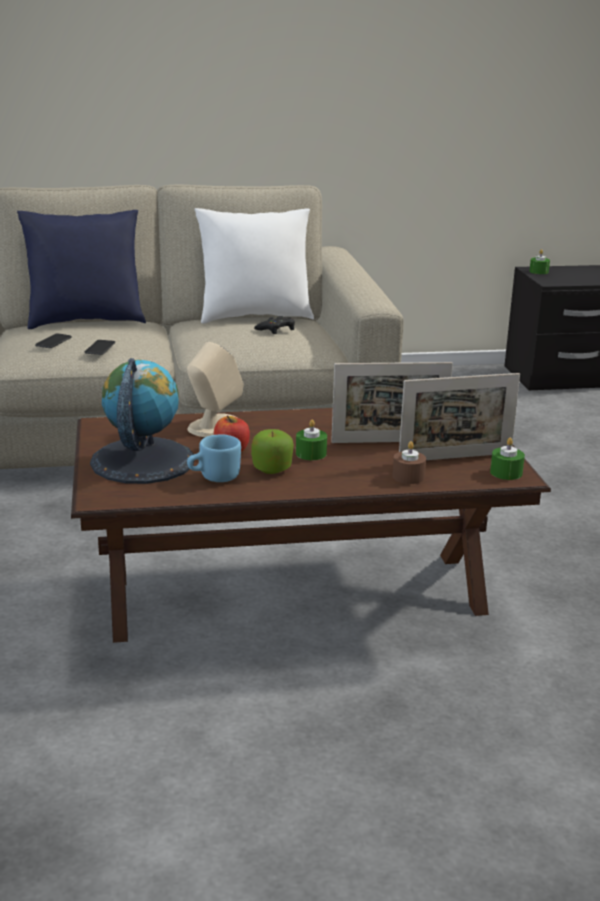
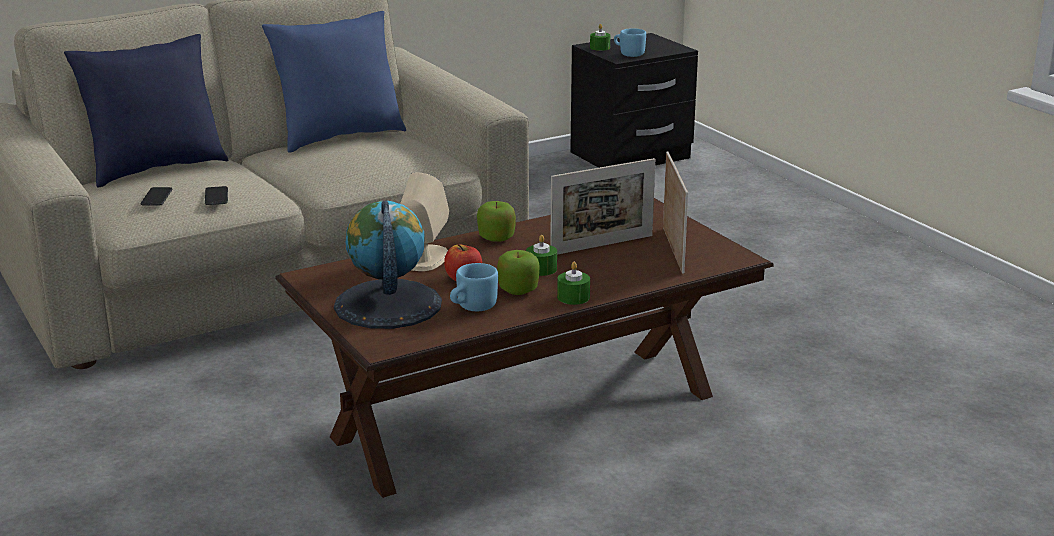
camera: 20 degrees left, 0 degrees up
white pillow [195,208,314,324] -> blue pillow [262,11,406,153]
black game controller [254,316,295,334] -> none
brown candle [392,441,426,484] -> none
picture frame [399,373,520,460] -> picture frame turned 60 degrees counterclockwise [663,151,688,274]
green candle [490,438,525,480] -> green candle moved to [557,262,590,305]
none -> apple [477,201,516,242]
none -> blue mug [614,28,646,57]

